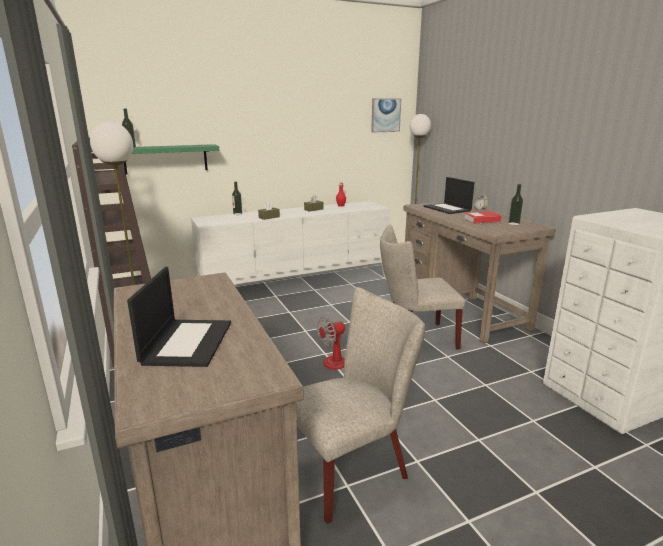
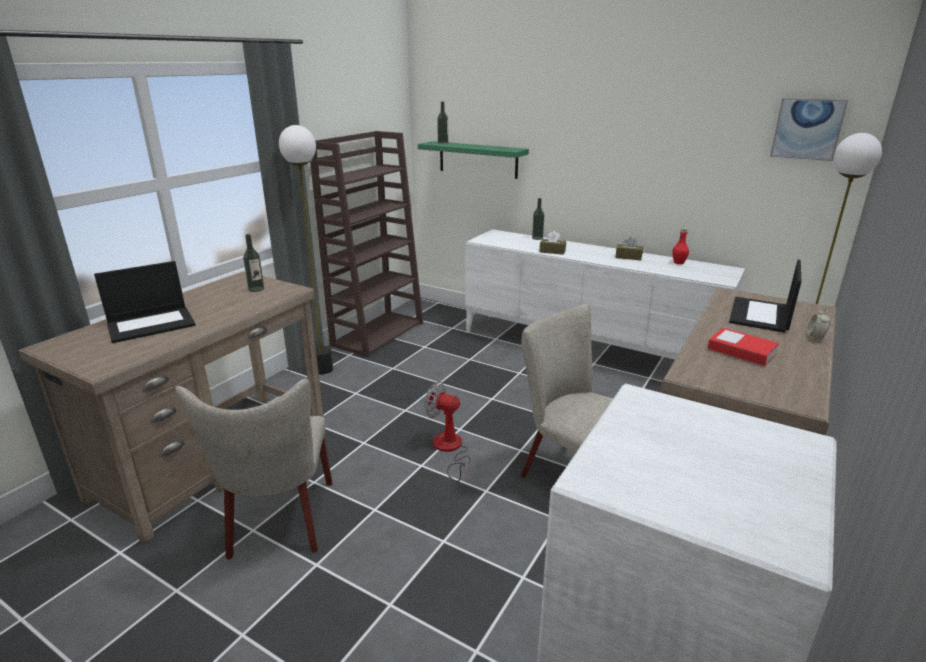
camera: 55 degrees right, 5 degrees up
beige chair [296,287,425,524] -> beige chair turned 60 degrees clockwise [175,379,332,560]
bottle [508,184,523,225] -> bottle moved to [243,234,264,292]

